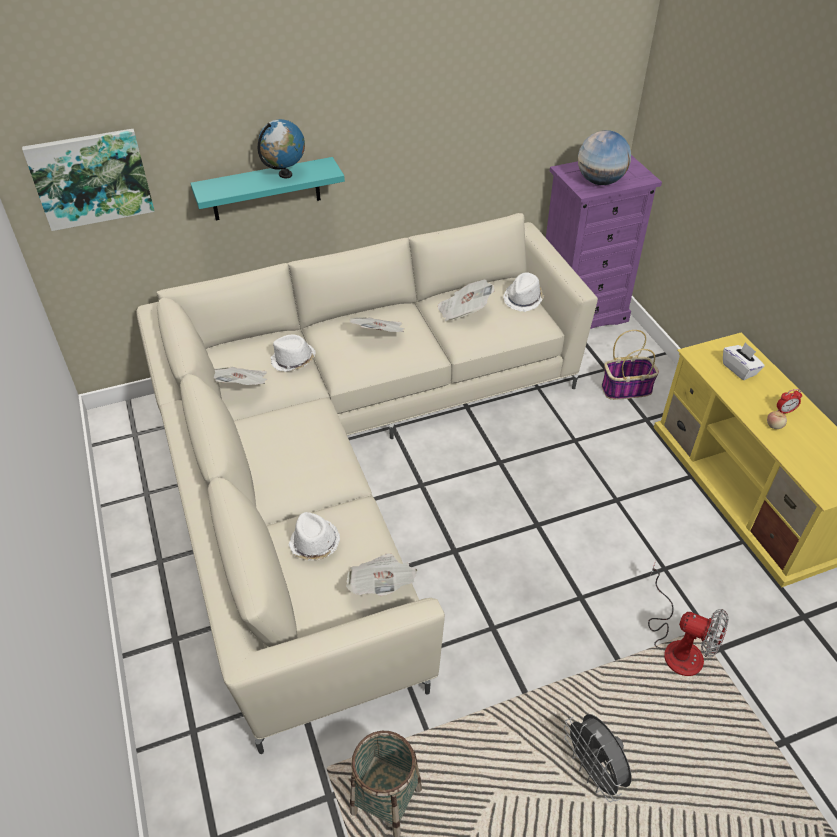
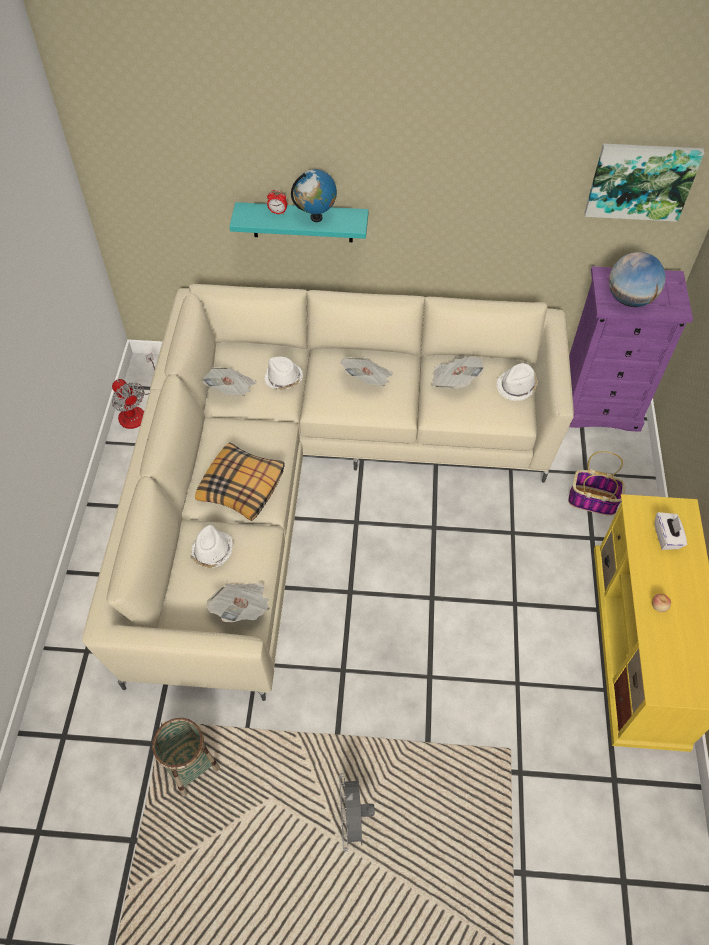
camera: 25 degrees right, 10 degrees up
picture [22,129,155,231] -> picture moved to [584,144,704,222]
fan [648,561,729,676] -> fan moved to [112,353,155,429]
alarm clock [777,389,802,413] -> alarm clock moved to [267,190,287,215]
none -> pillow [195,442,285,521]

